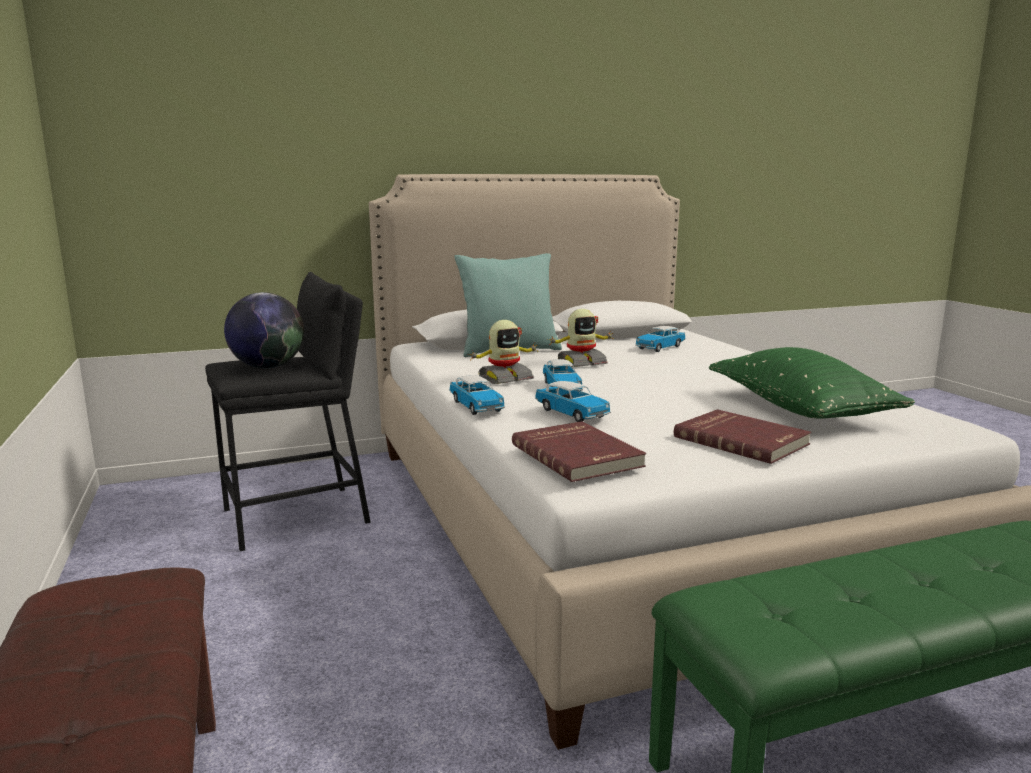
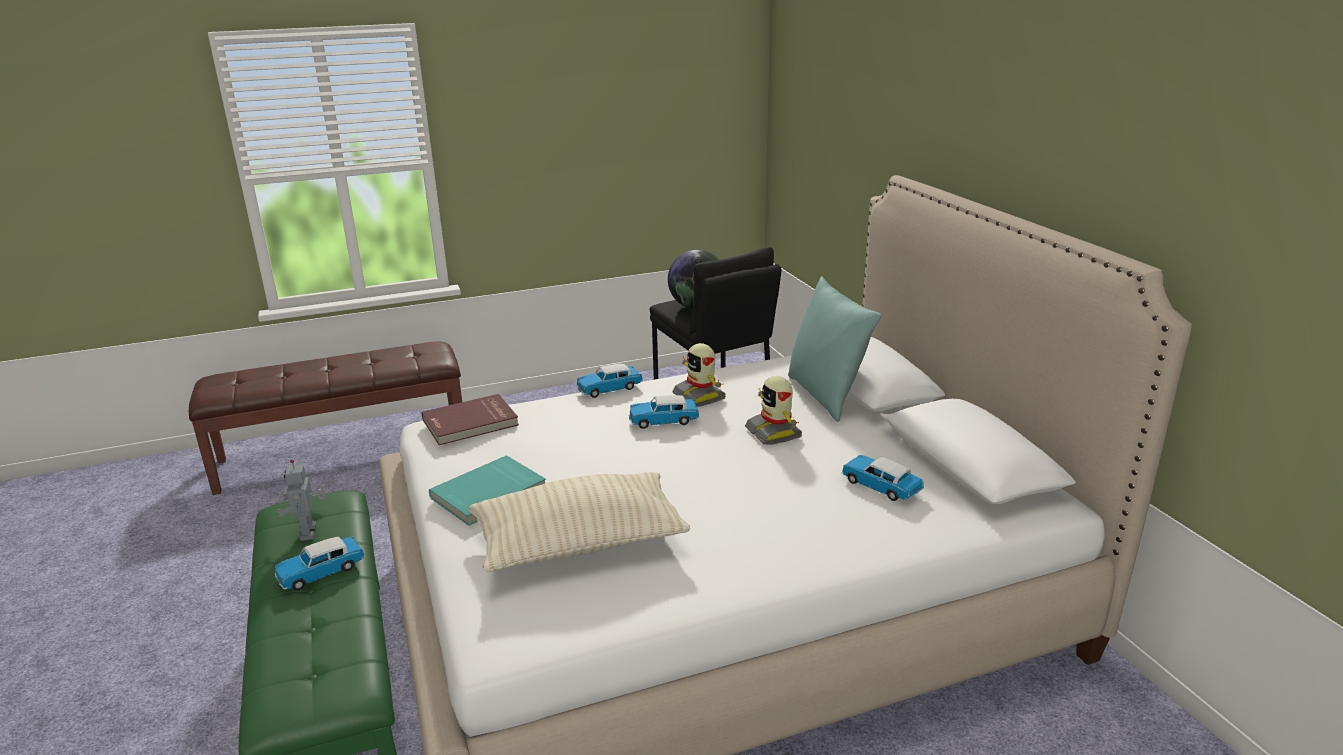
camera: 90 degrees right, 10 degrees up
toy car [535,381,611,422] -> toy car moved to [275,537,365,591]
red book [674,409,812,464] -> turquoise book [429,455,546,526]
green pillow [709,347,915,418] -> beige pillow [469,472,690,572]
none -> toy robot [277,460,325,541]

